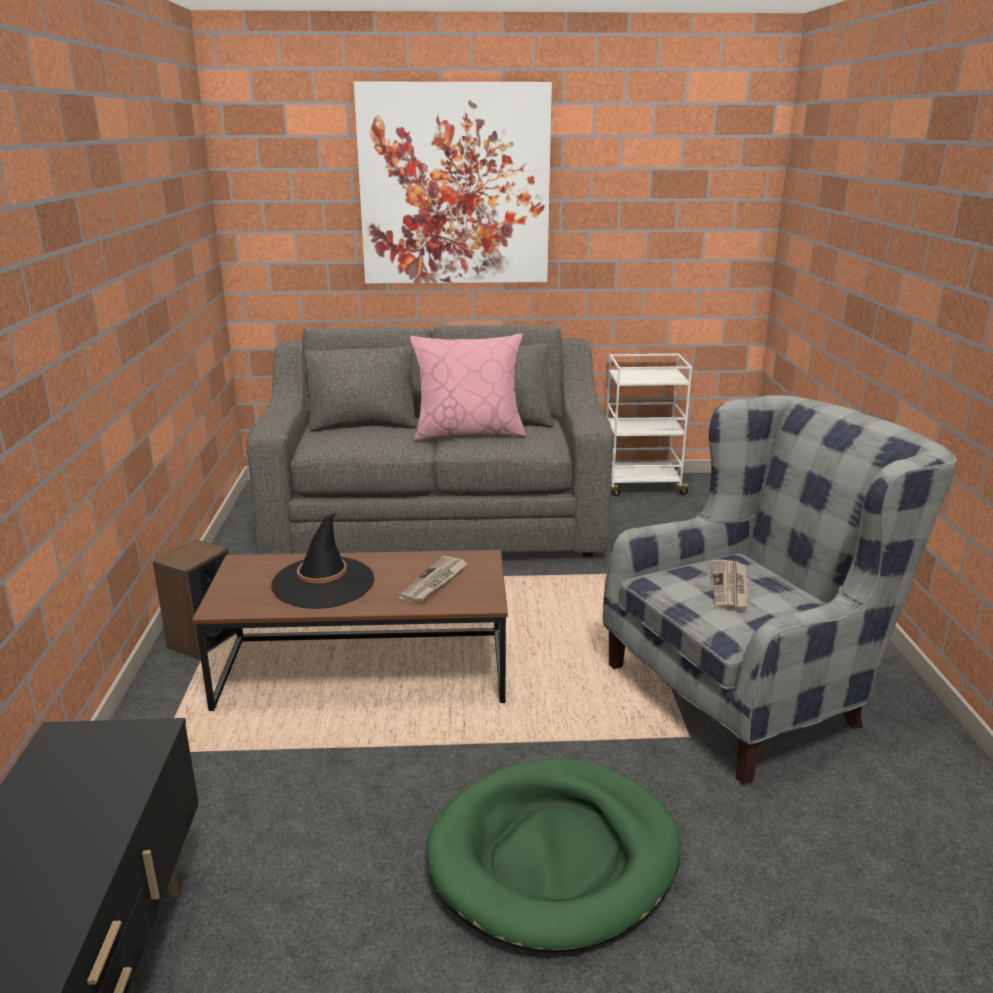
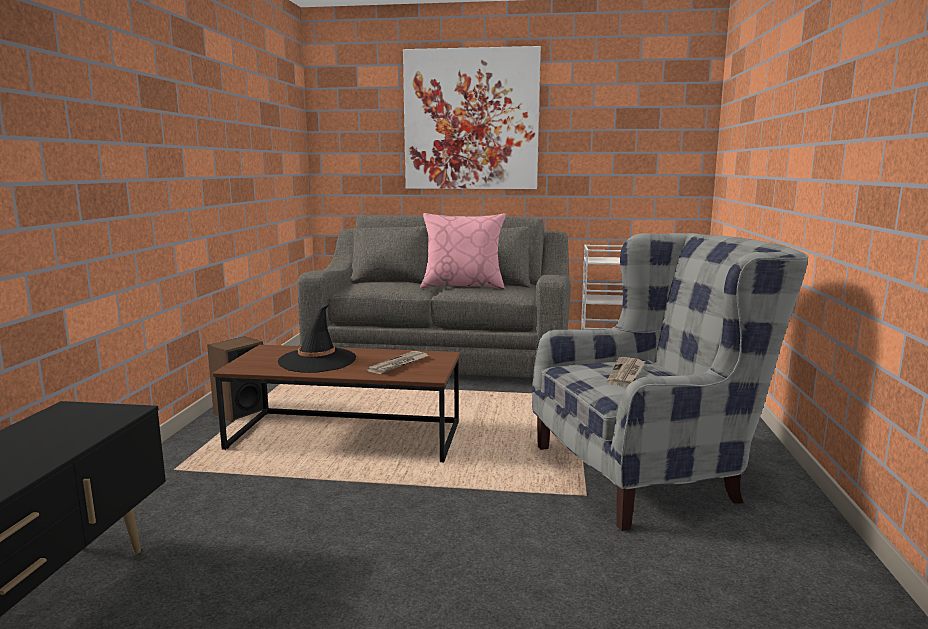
camera: 10 degrees right, 10 degrees down
green dog bed [426,758,681,953] -> none

